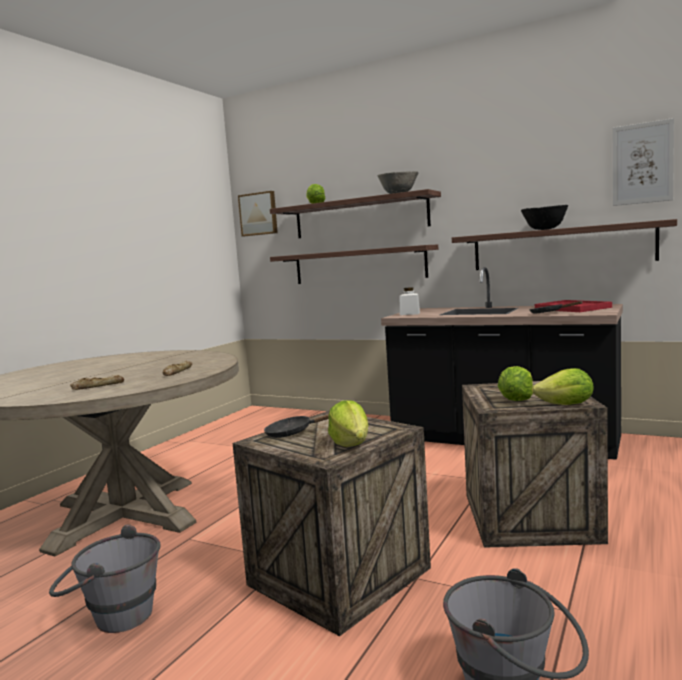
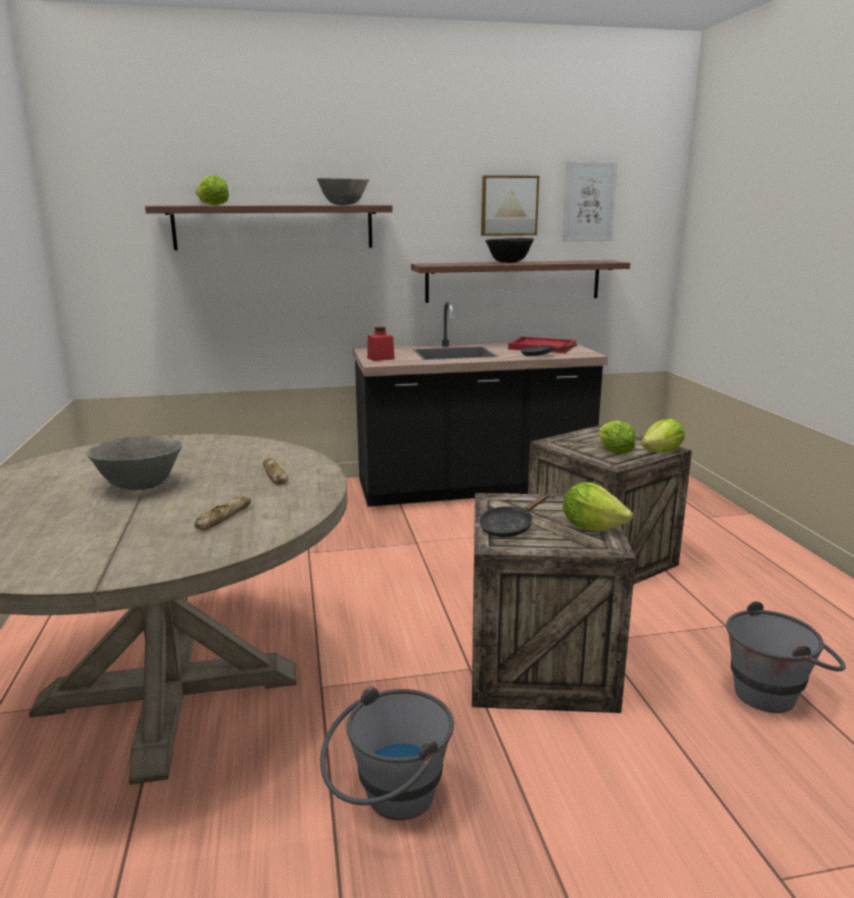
camera: 40 degrees left, 10 degrees up
picture [238,191,278,236] -> picture moved to [481,175,539,236]
shelf [270,245,438,284] -> none
white jar [400,287,420,315] -> red jar [367,327,395,361]
none -> grey bowl [87,435,182,490]

